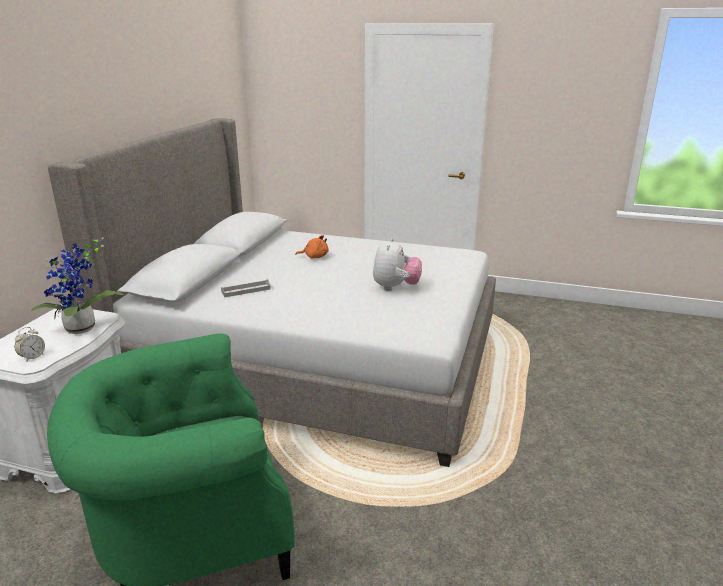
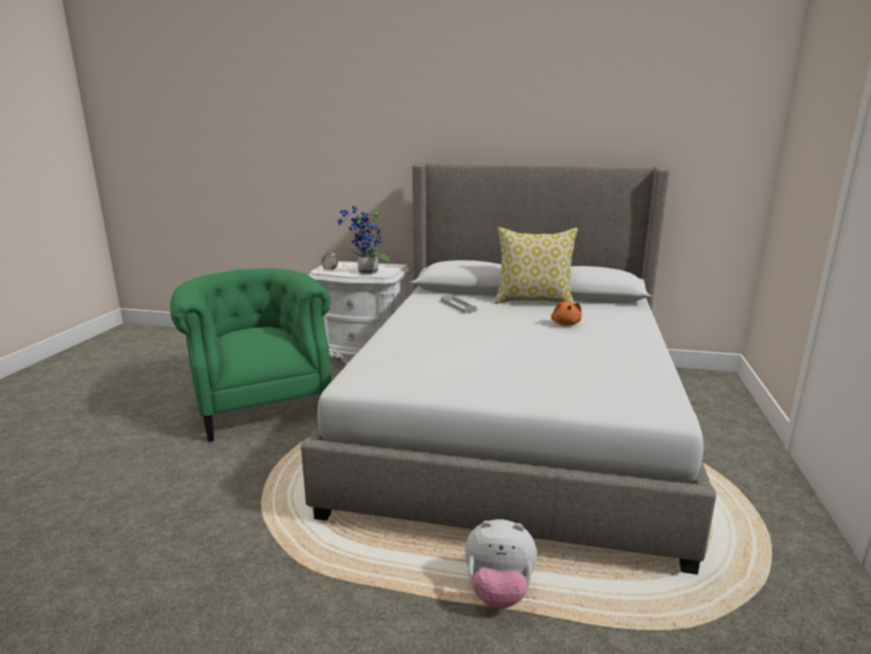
camera: 85 degrees right, 5 degrees down
plush toy [373,238,422,291] -> plush toy moved to [465,519,537,609]
none -> pillow [495,227,578,304]

